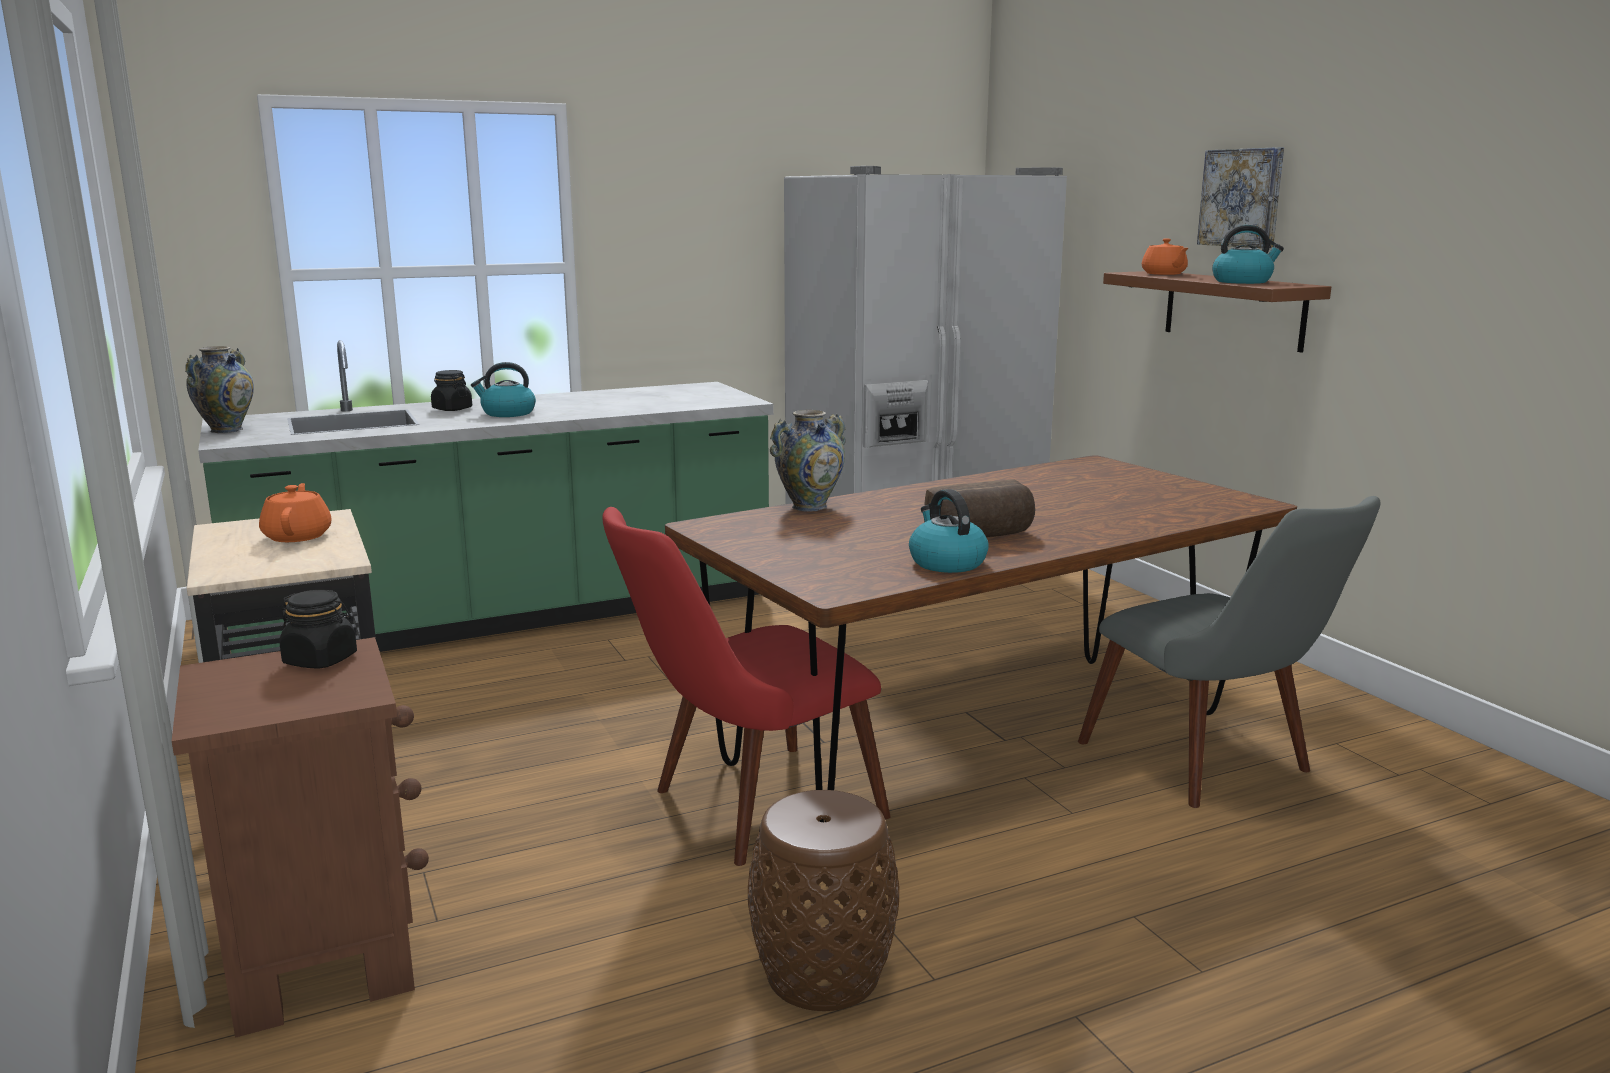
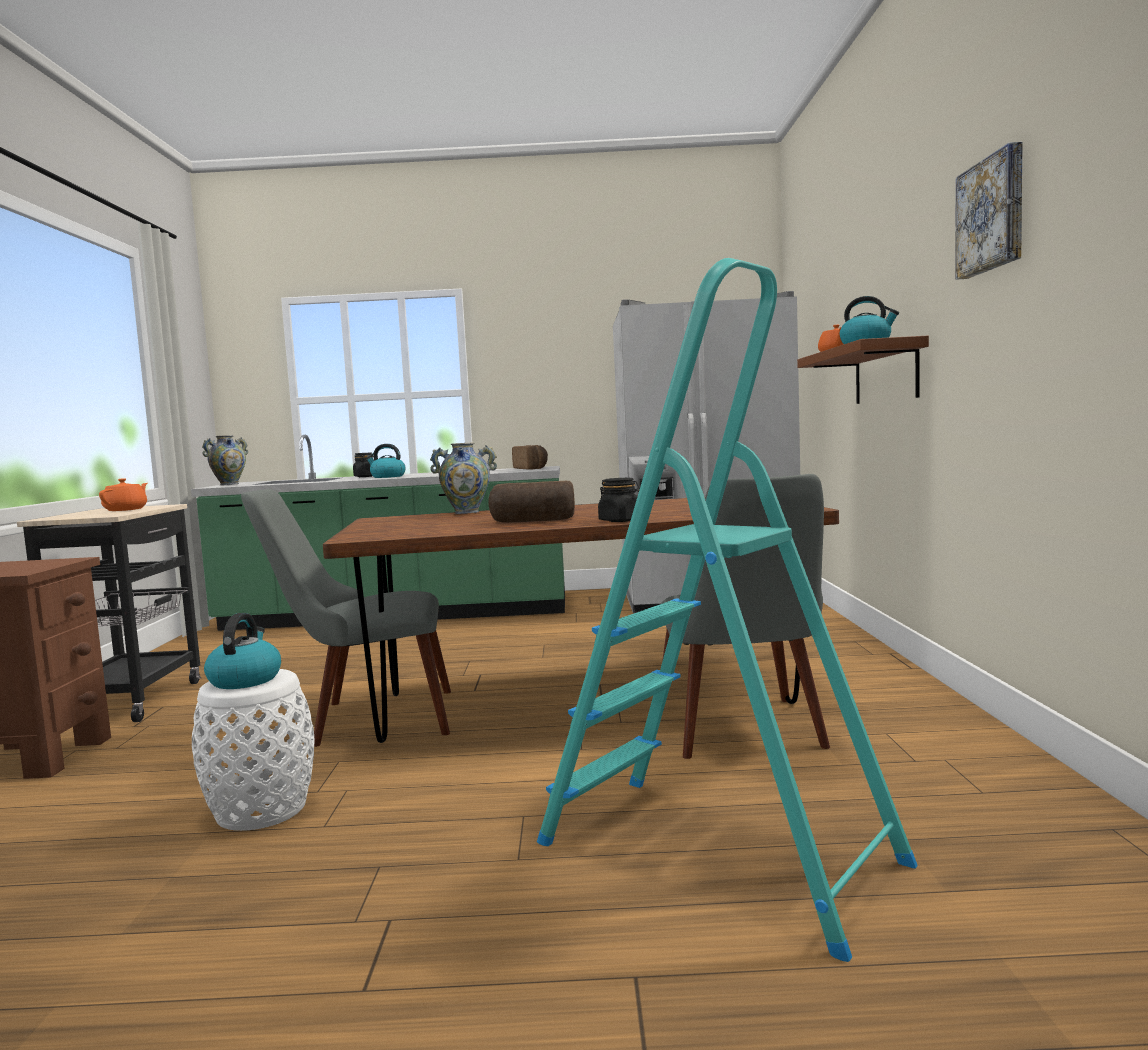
camera: 25 degrees right, 10 degrees down
black jar [280,590,357,669] -> black jar moved to [598,478,640,522]
red chair [602,507,890,866] -> grey chair [241,489,451,747]
brown stool [748,790,899,1011] -> white stool [192,669,314,831]
kettle [909,489,989,573] -> kettle moved to [204,613,281,689]
picture [1197,147,1284,248] -> picture moved to [955,142,1023,280]
none -> bread [512,445,548,470]
none -> turquoise step ladder [537,258,918,962]

